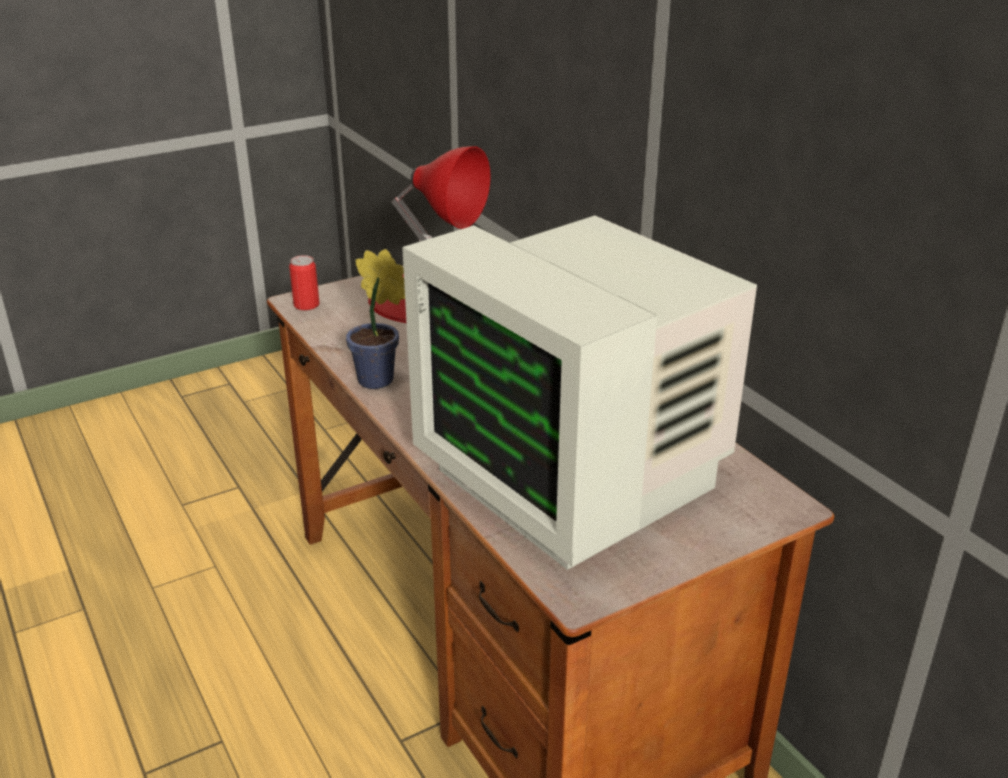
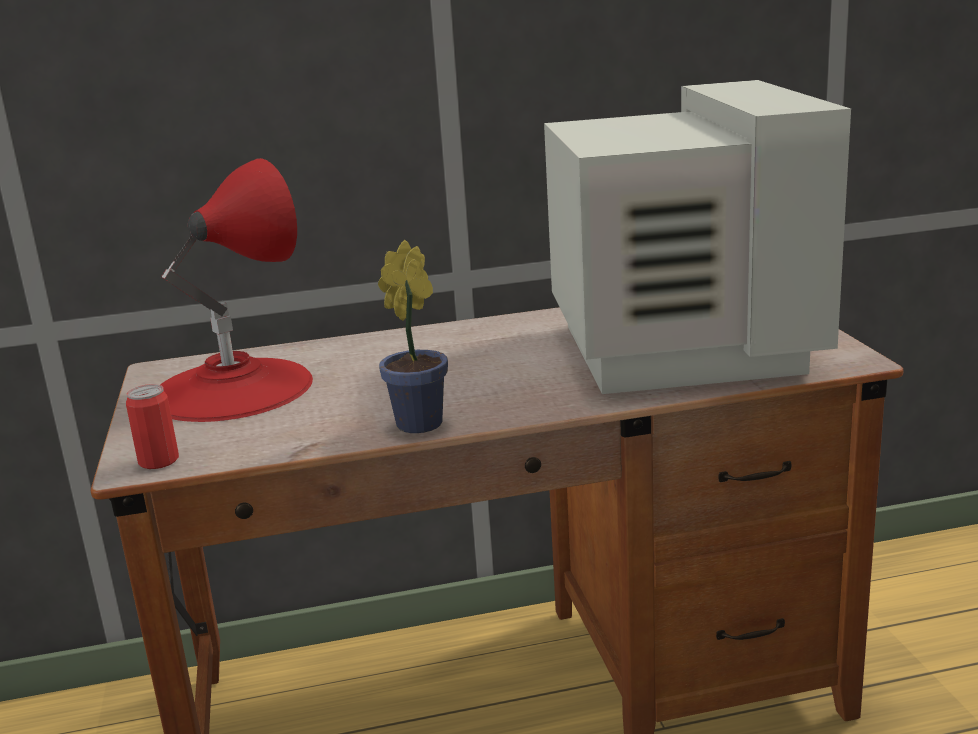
camera: 70 degrees left, 10 degrees down
monitor [402,215,757,570] -> monitor turned 75 degrees counterclockwise [544,80,851,394]

